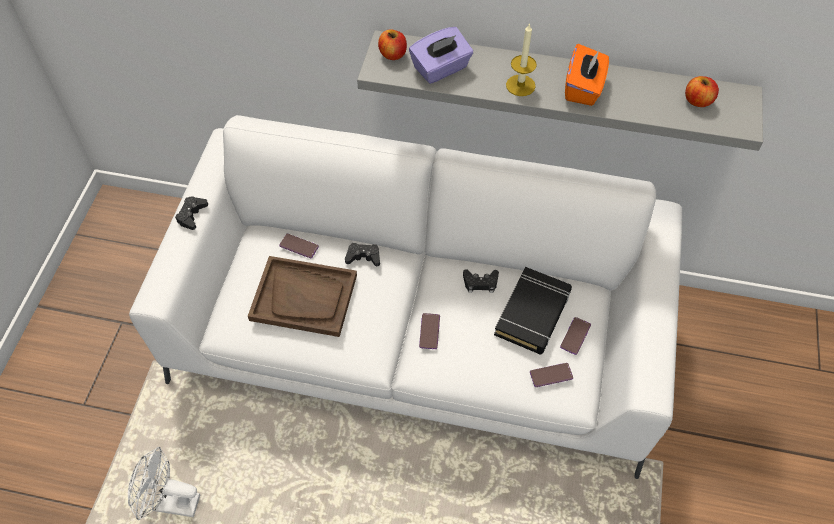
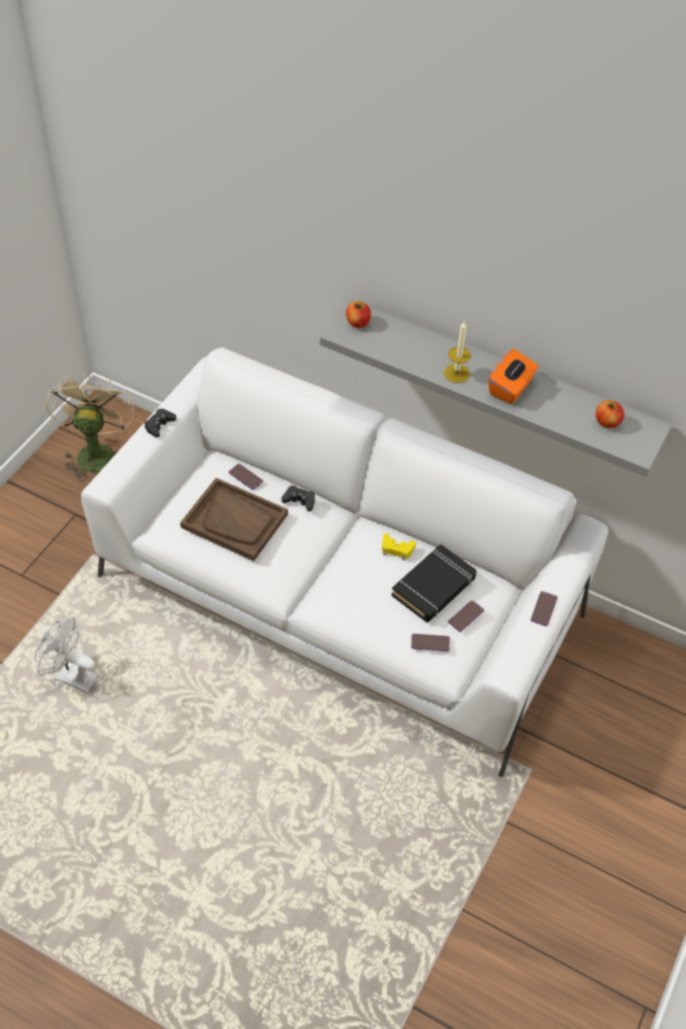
camera: 15 degrees right, 5 degrees down
purple tissue box [409,27,473,84] -> none
phone [419,313,440,349] -> phone moved to [531,591,558,626]
black game controller [463,269,499,293] -> yellow game controller [382,534,416,561]
none -> beige fan [46,373,134,481]

